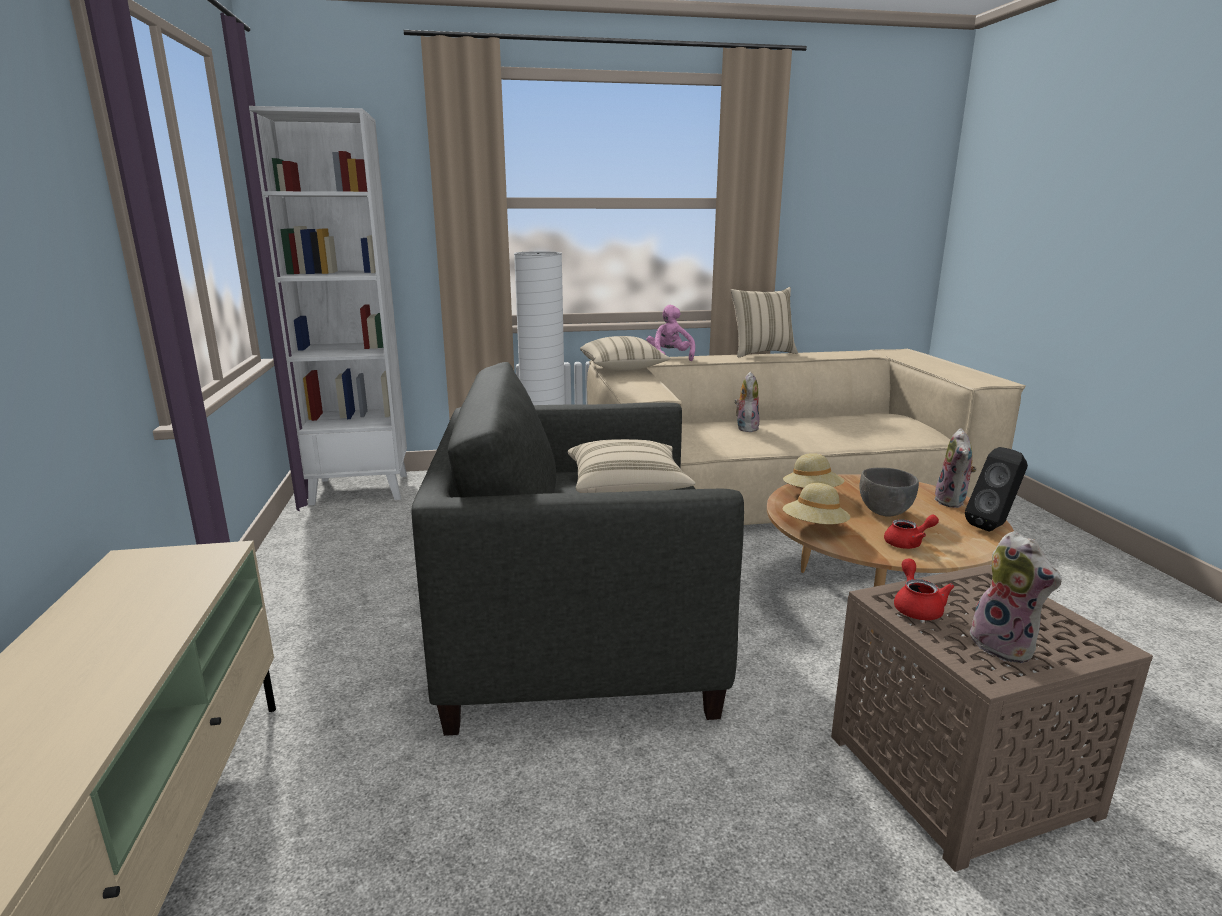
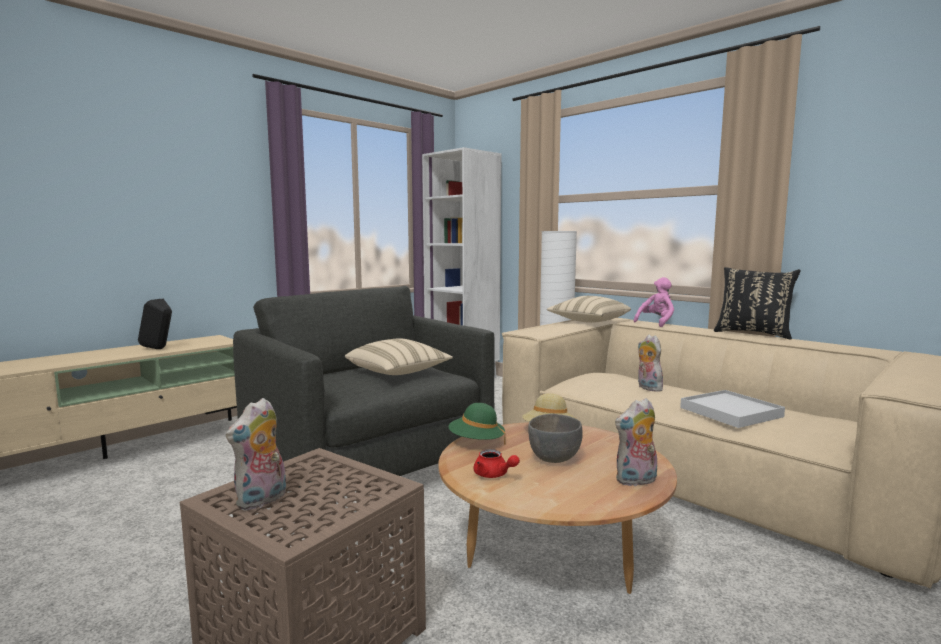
camera: 55 degrees right, 10 degrees down
beige pillow [731,287,798,357] -> black pillow [714,267,800,340]
plush toy [734,372,759,432] -> plush toy turned 90 degrees counterclockwise [638,335,663,391]
beige hat [783,483,851,524] -> green hat [449,403,506,445]
red teapot [894,559,954,620] -> none
black speaker [965,447,1028,532] -> black speaker moved to [138,299,172,349]
none -> white tray [680,390,785,428]

